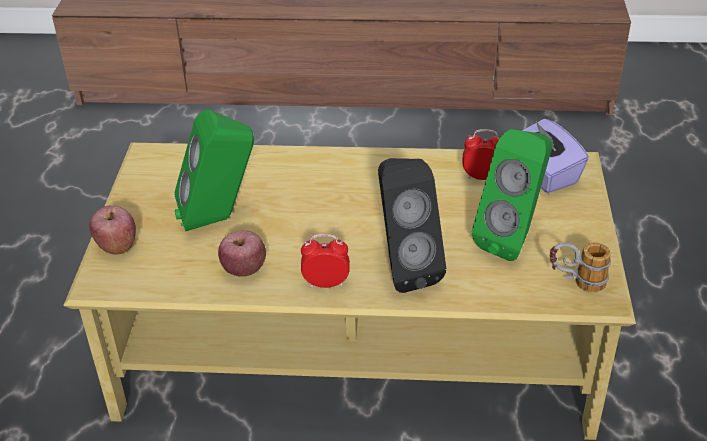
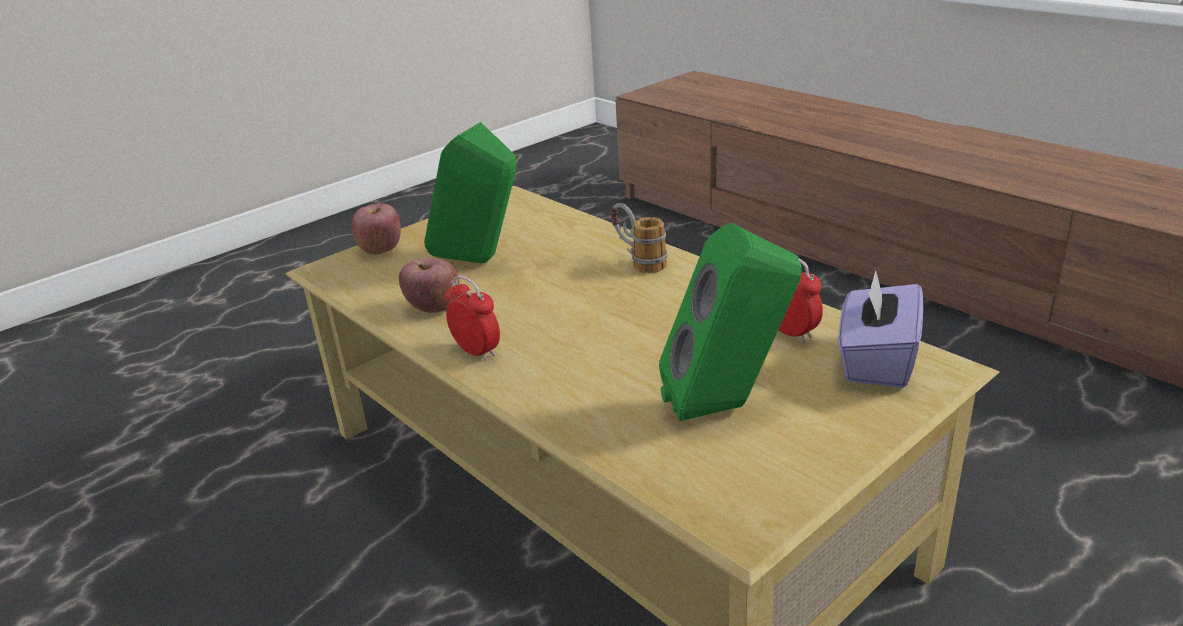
camera: 45 degrees right, 10 degrees down
black speaker [378,158,446,293] -> none
mug [550,242,611,292] -> mug moved to [611,203,668,273]

